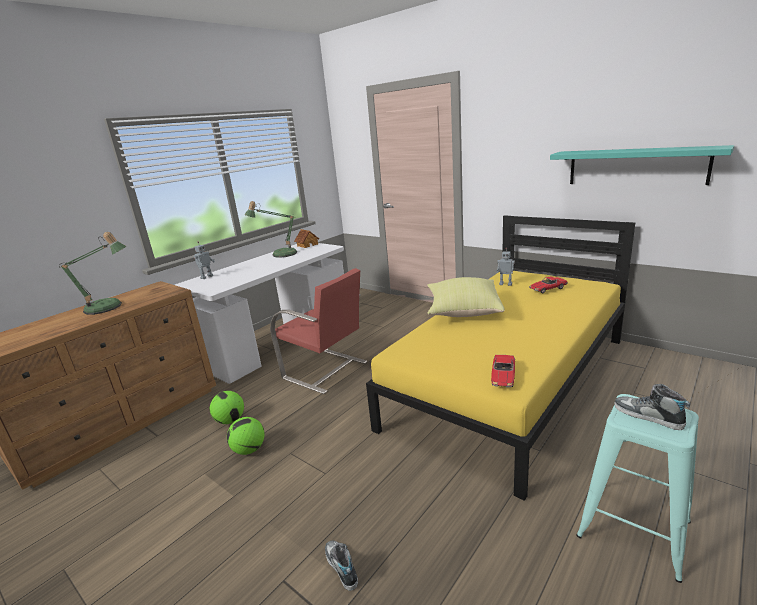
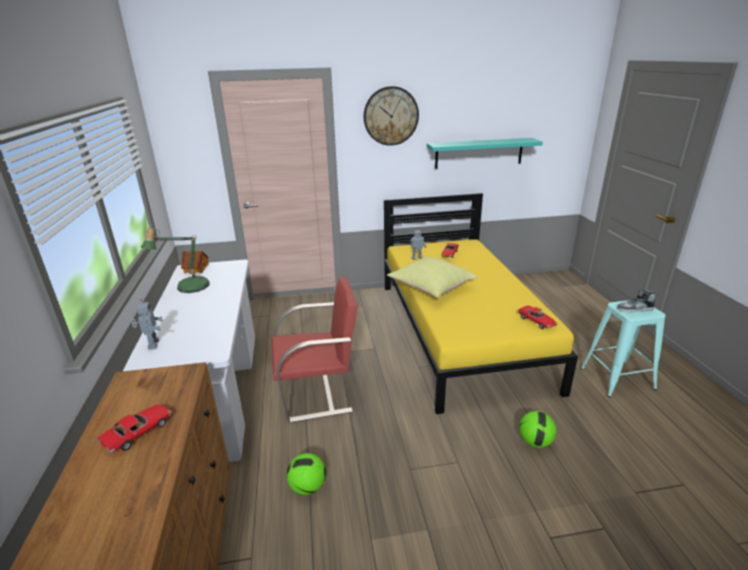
camera: 50 degrees left, 5 degrees up
table lamp [59,232,127,315] -> toy car [97,404,172,452]
football [227,417,265,455] -> football moved to [519,411,557,448]
shoe [325,541,358,591] -> none
none -> wall clock [364,86,419,146]

